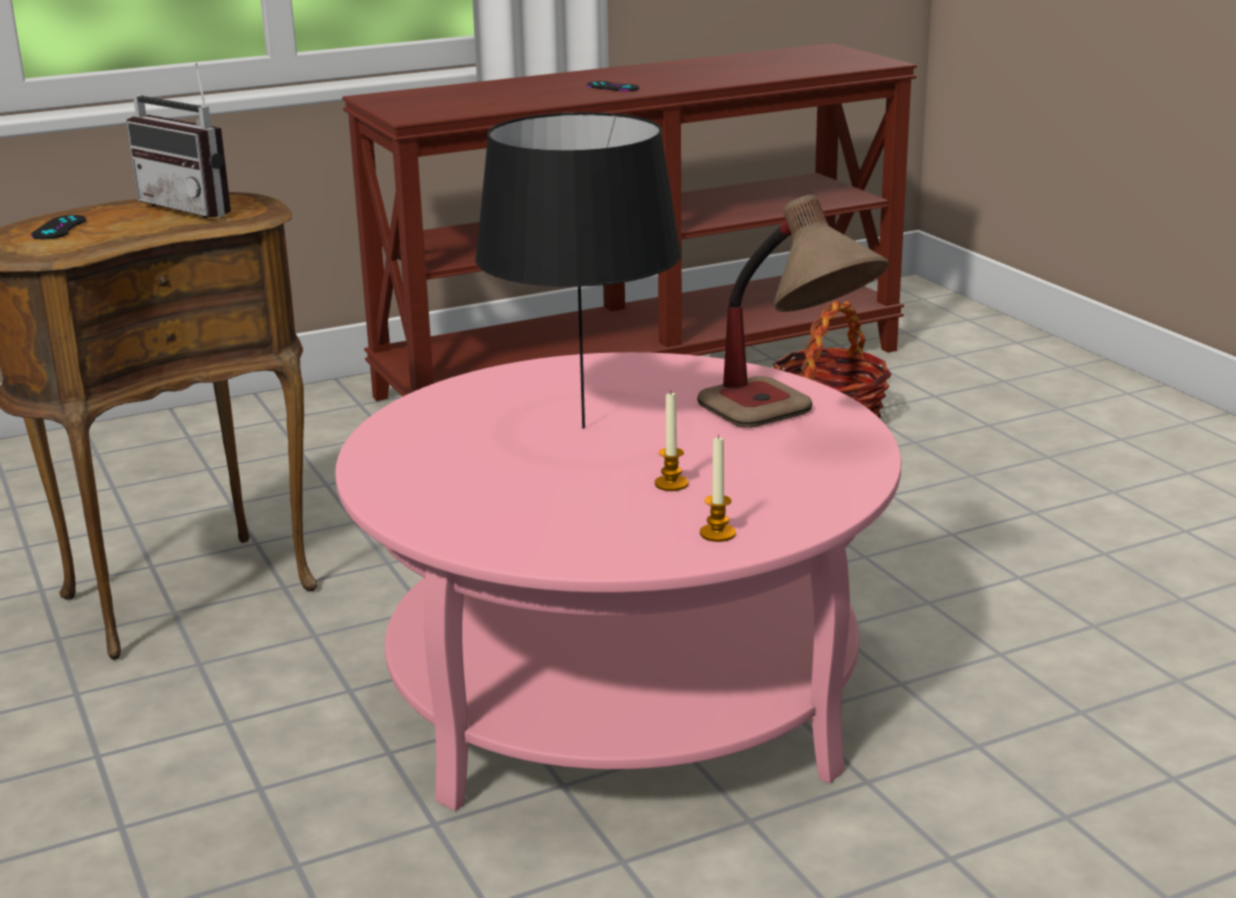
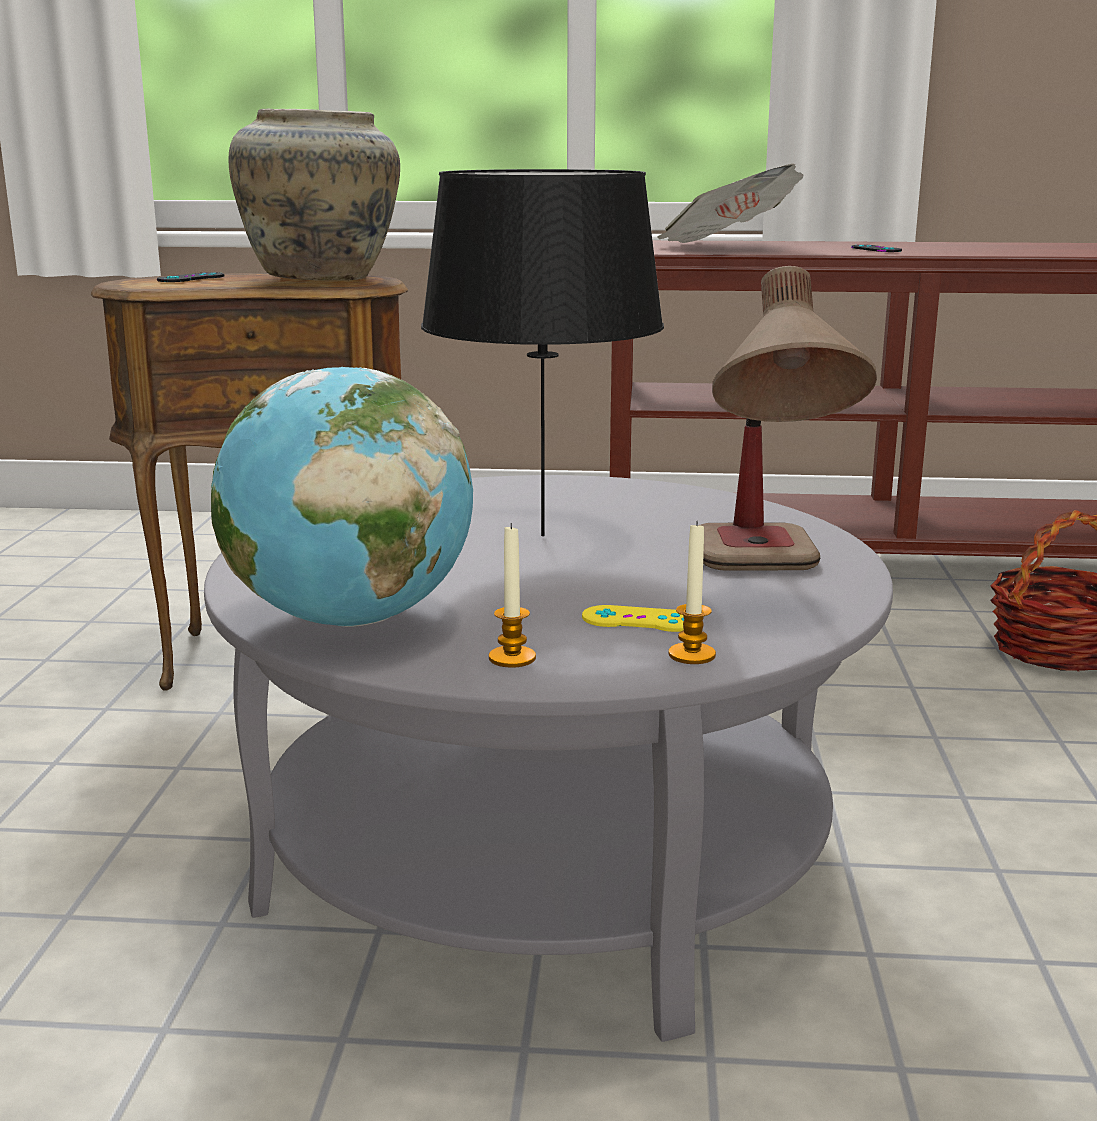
camera: 30 degrees right, 5 degrees down
radio [126,63,231,218] -> beige vase [229,109,400,281]
pink coffee table [335,352,901,811] -> grey coffee table [204,475,893,1042]
candle [655,390,688,491] -> candle moved to [668,521,716,664]
none -> globe [211,367,473,627]
none -> yellow game controller [582,605,684,632]
none -> newspaper [657,164,804,243]

